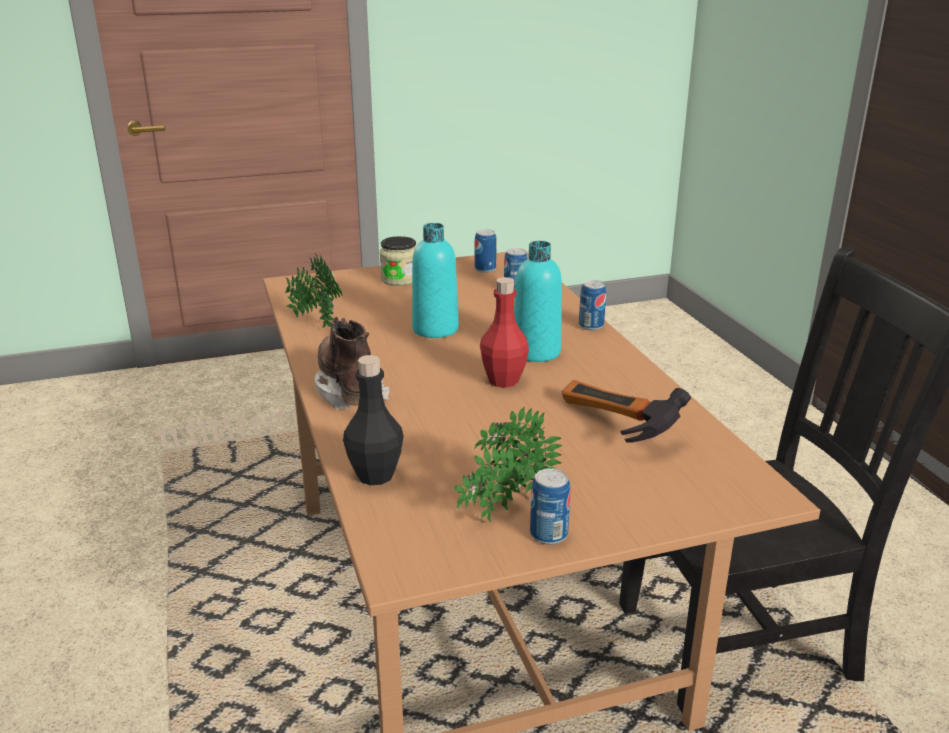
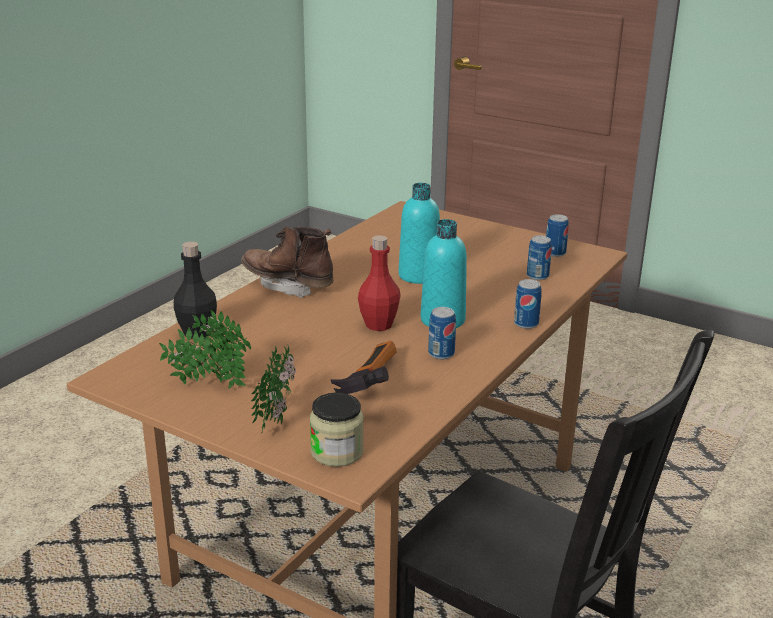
camera: 50 degrees right, 0 degrees up
potted plant [285,253,342,328] -> potted plant moved to [251,344,296,434]
brown boot [315,316,389,410] -> brown boot turned 90 degrees counterclockwise [241,227,333,298]
jar [380,236,416,286] -> jar moved to [310,392,364,467]
can [530,468,570,545] -> can moved to [428,307,456,359]

